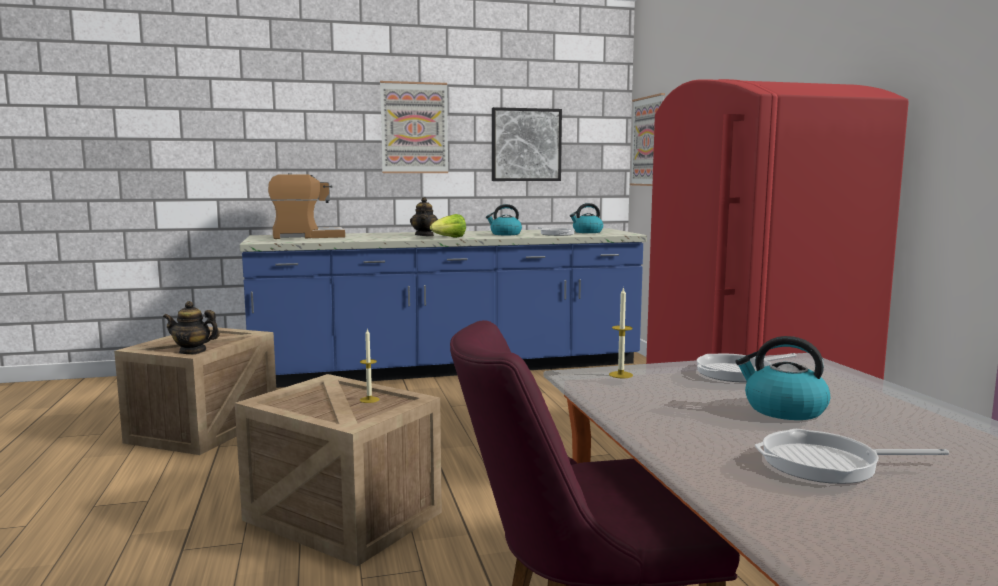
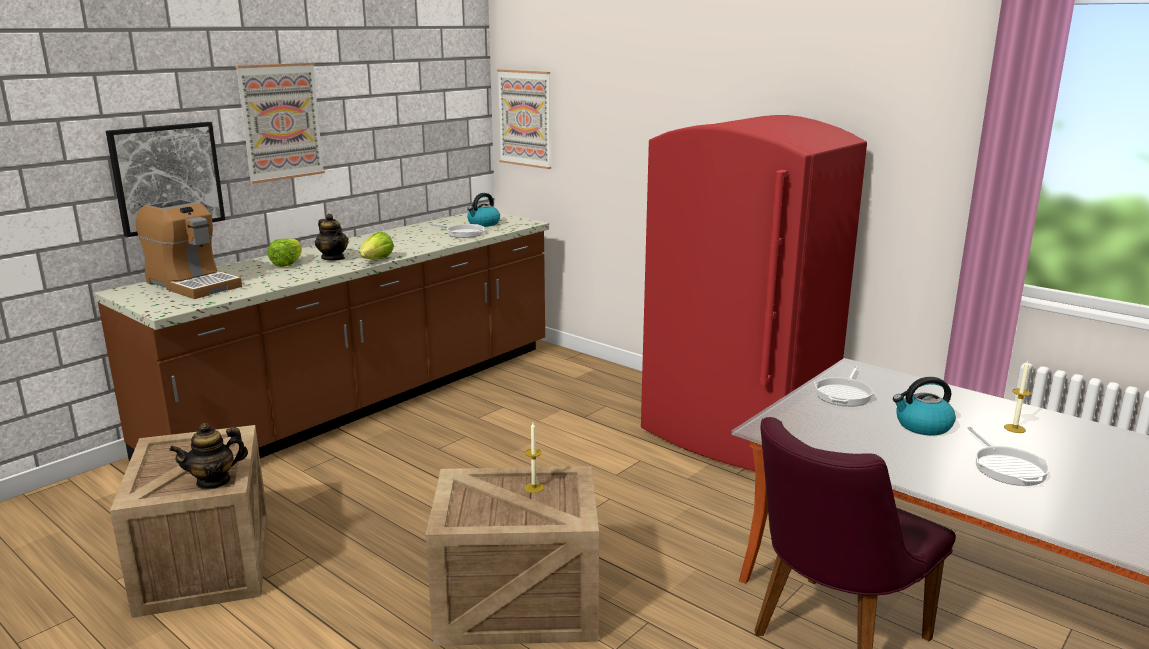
camera: 35 degrees left, 10 degrees up
blue counter [240,228,647,388] -> brown counter [94,213,549,461]
coffee machine [268,173,345,239] -> coffee machine turned 90 degrees clockwise [136,199,242,299]
kettle [486,204,522,235] -> none
picture [492,107,562,181] -> picture moved to [106,122,225,237]
candle [609,287,633,378] -> candle moved to [1004,360,1031,433]
frying pan [755,429,949,484] -> frying pan turned 60 degrees counterclockwise [967,426,1050,486]
none -> lettuce [267,238,302,267]

